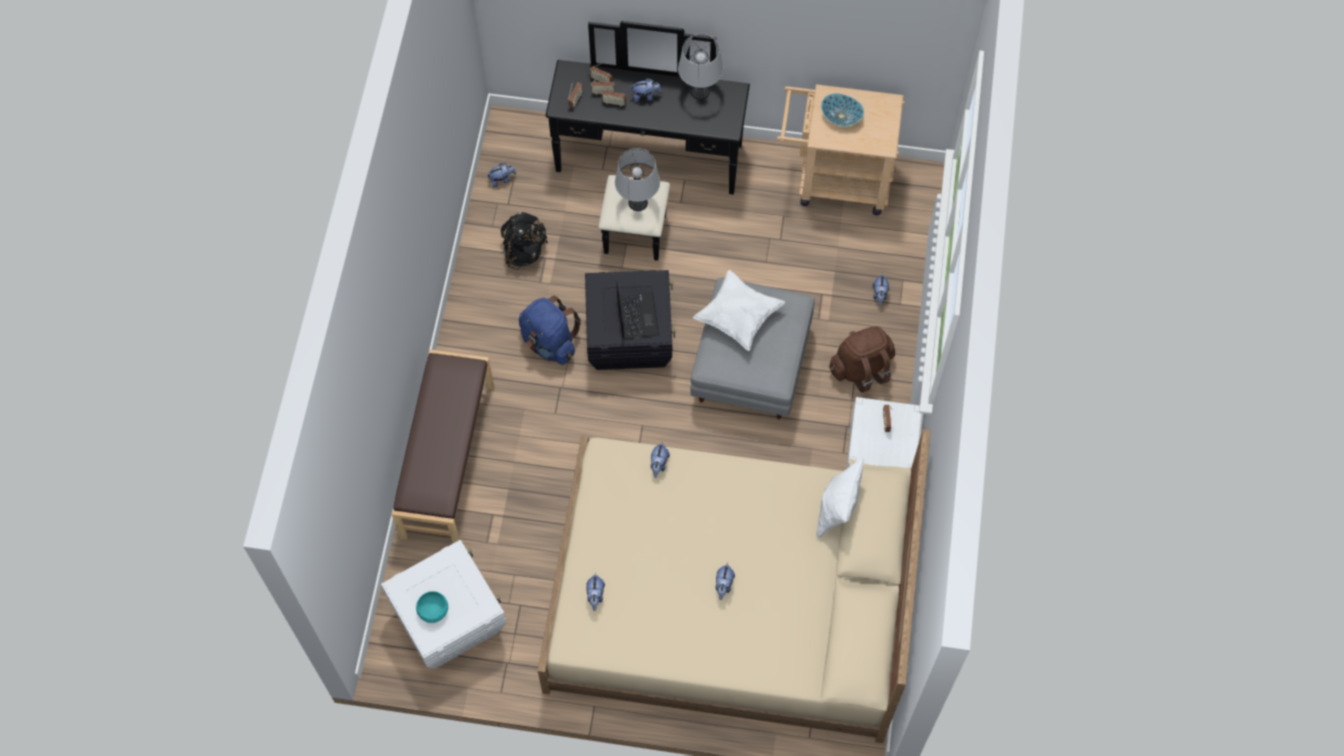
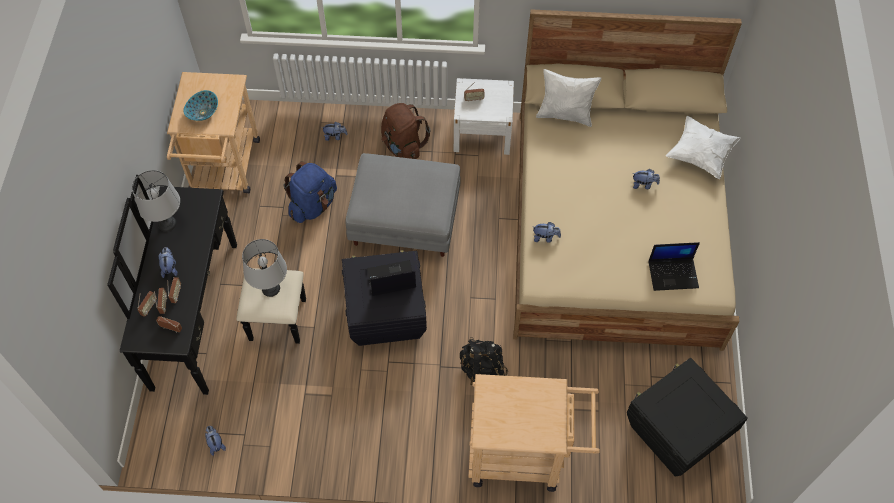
camera: 95 degrees left, 5 degrees down
white storage box [381,540,506,669] -> black storage box [627,358,748,477]
brown bench [391,349,494,543] -> beige cart [468,374,600,492]
turquoise bowl [416,591,448,623] -> none
black backpack [501,212,548,270] -> black backpack moved to [460,337,508,385]
blue backpack [519,296,581,365] -> blue backpack moved to [283,161,337,223]
plush toy [586,572,605,611] -> laptop [649,242,700,291]
white pillow [693,270,785,351] -> white pillow moved to [666,116,741,179]

